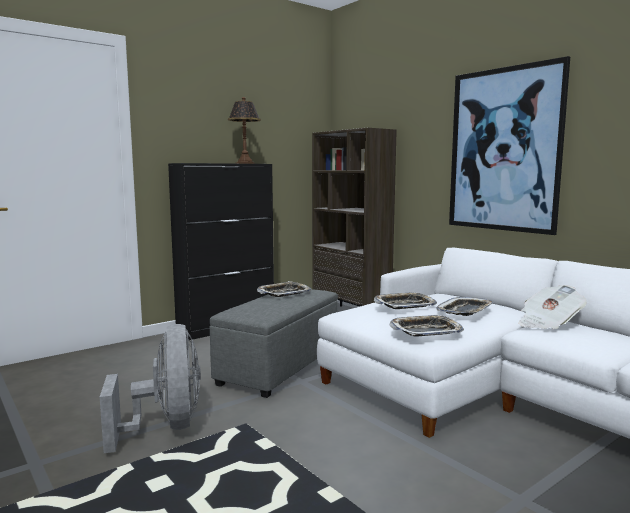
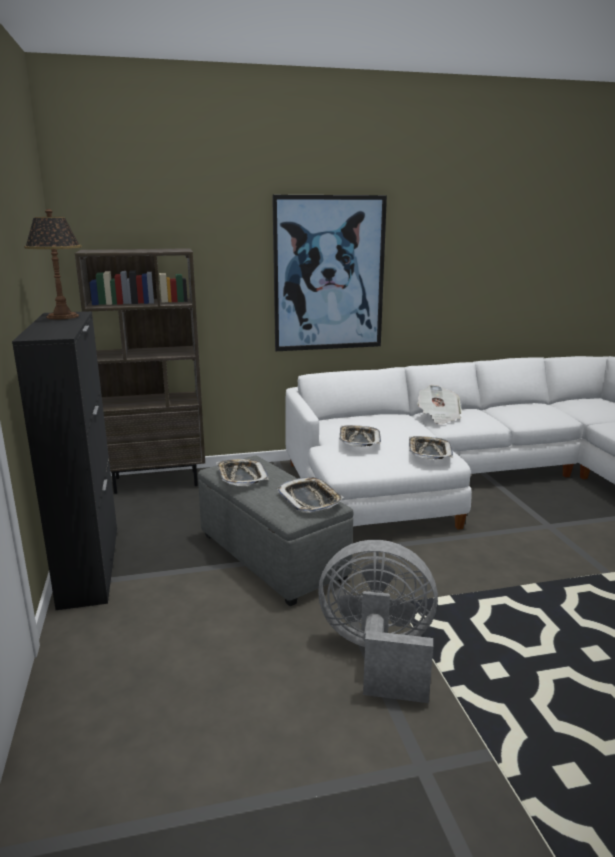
camera: 65 degrees left, 10 degrees up
tray [436,297,494,316] -> tray moved to [277,477,344,513]

